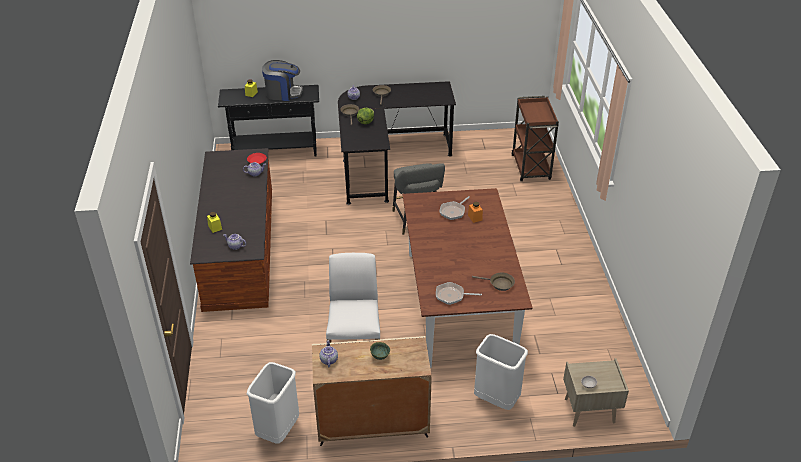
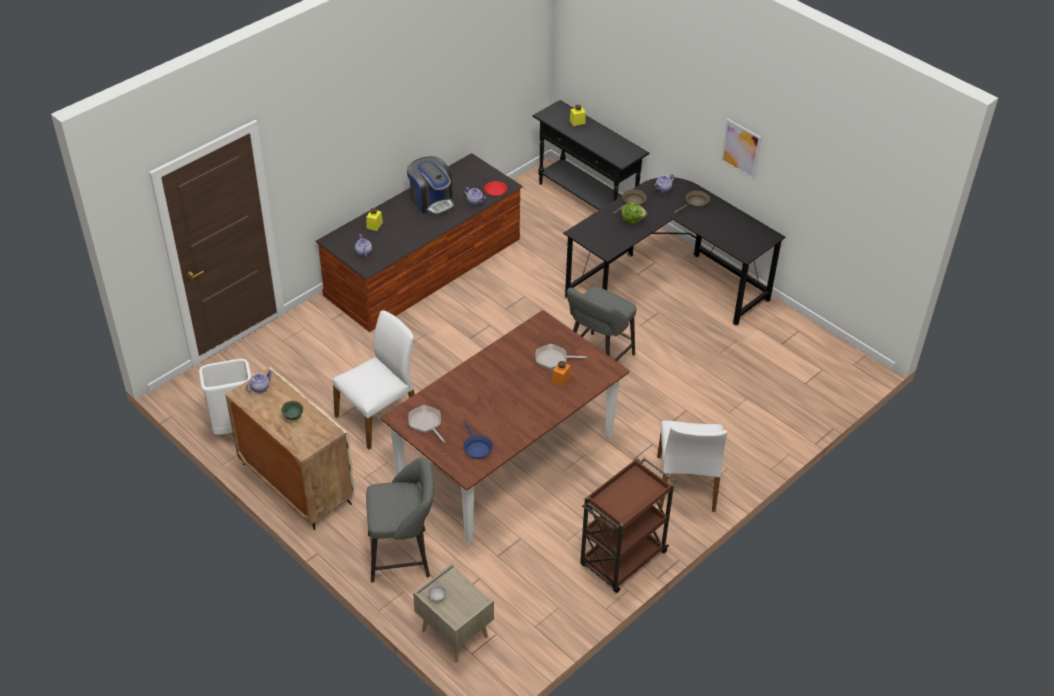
camera: 50 degrees right, 5 degrees up
coffee machine [262,60,303,101] -> coffee machine moved to [407,156,454,216]
brown frying pan [472,272,515,291] -> blue frying pan [463,422,493,459]
white trash can [474,334,528,410] -> grey stool [366,457,434,583]
brown cart [512,96,559,181] -> brown cart moved to [580,458,676,593]
none -> white chair [657,421,727,512]
none -> picture [721,119,761,180]

